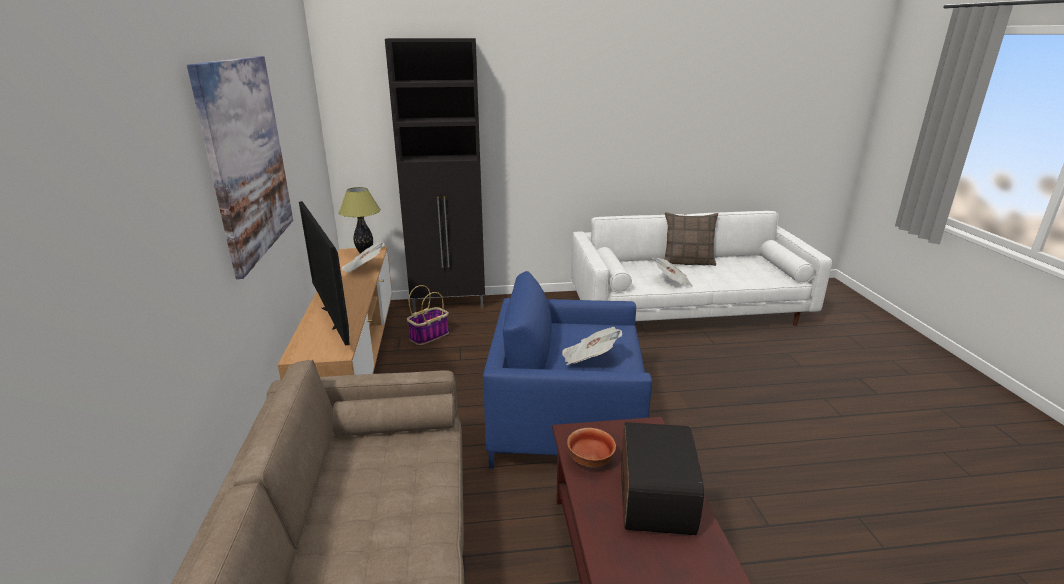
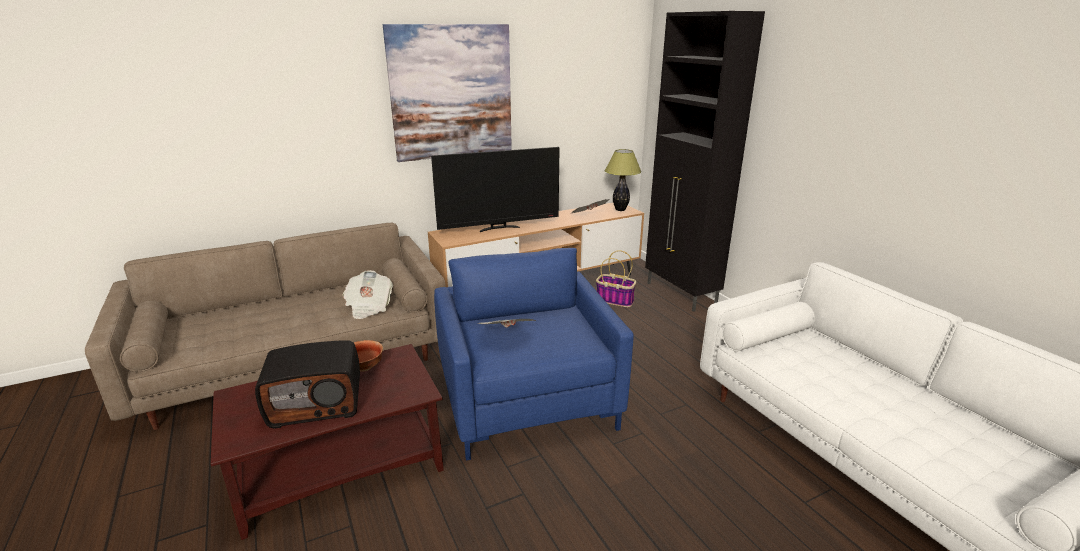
camera: 70 degrees right, 0 degrees up
television [299,201,350,346] -> television turned 150 degrees counterclockwise [431,147,560,232]
newspaper [652,258,693,287] -> newspaper moved to [343,270,393,319]
pillow [664,212,718,266] -> none

